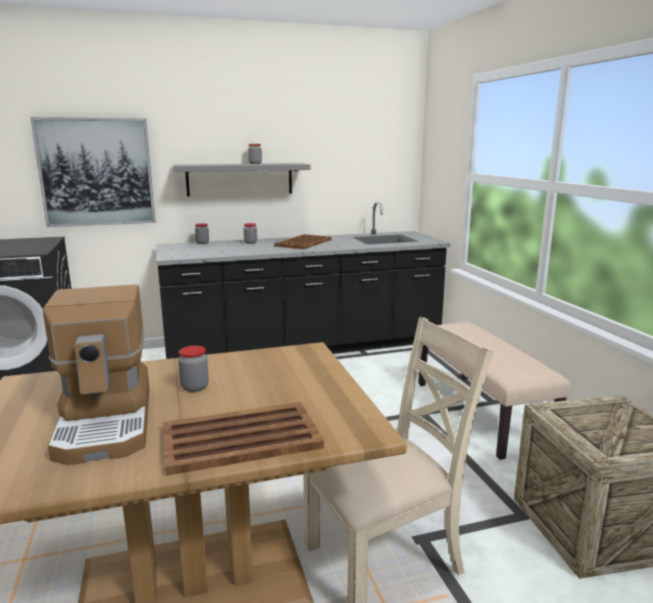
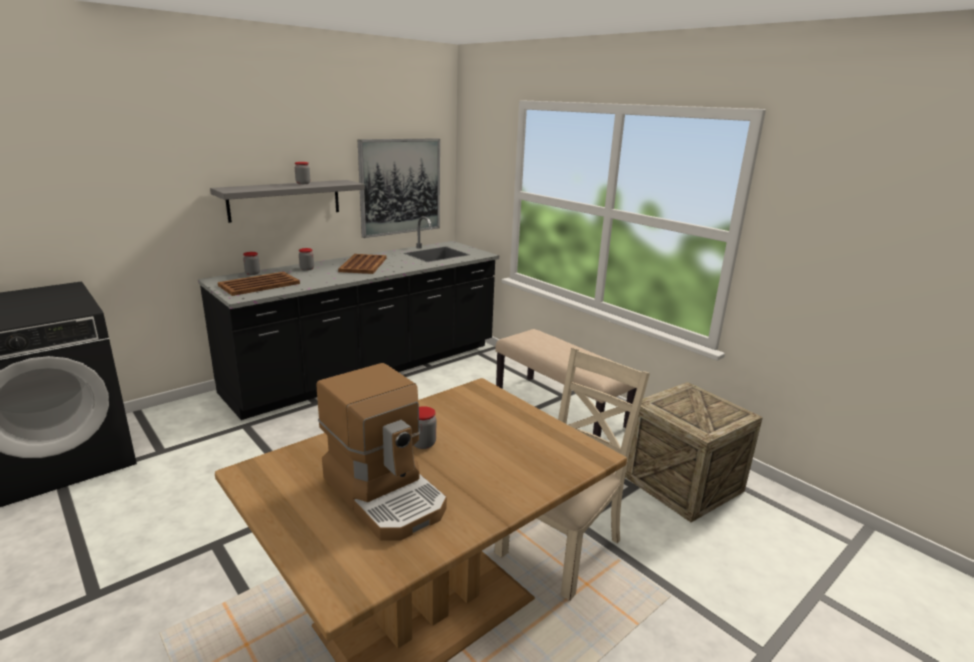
camera: 25 degrees left, 5 degrees up
picture [30,117,156,227] -> picture moved to [358,138,440,238]
brown tray [162,402,324,476] -> brown tray moved to [218,272,300,296]

